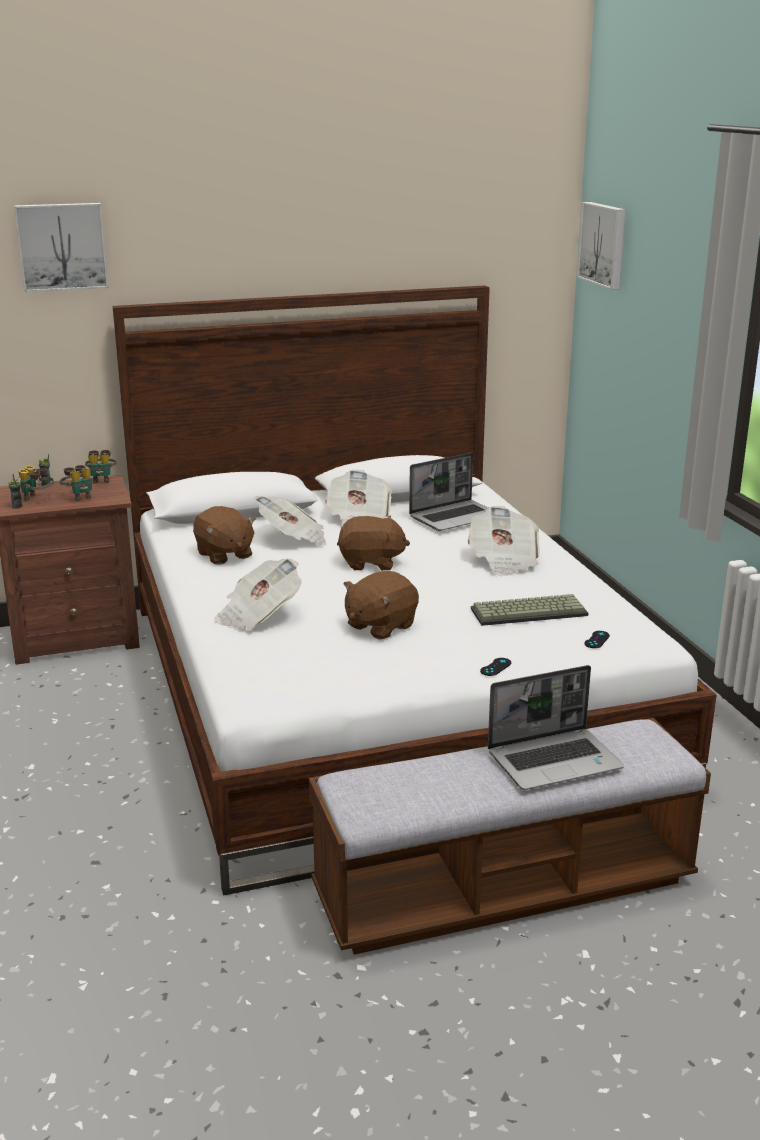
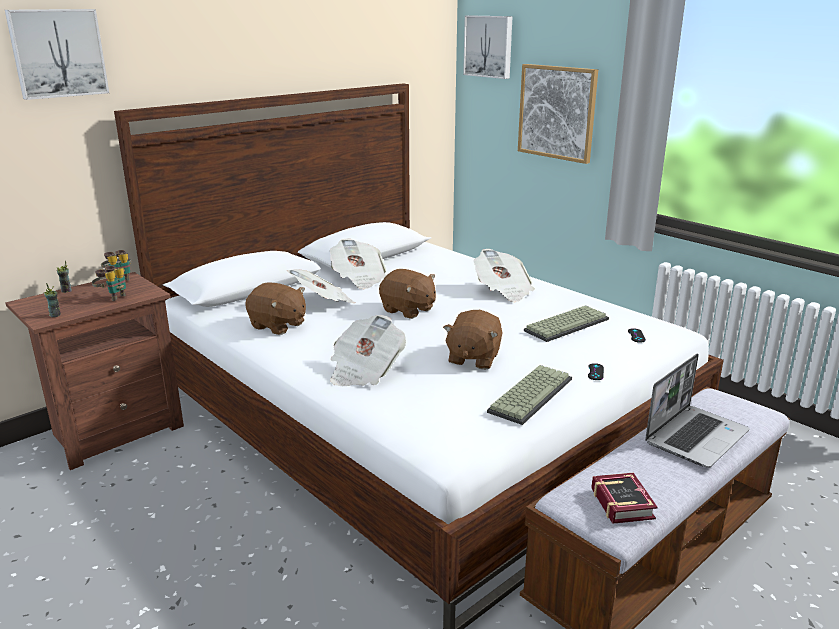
camera: 25 degrees left, 0 degrees up
binoculars [18,466,54,501] -> none
brown plush toy [337,515,410,570] -> brown plush toy turned 60 degrees clockwise [379,269,436,319]
laptop [409,453,489,531] -> none
none -> keyboard [487,365,572,425]
none -> picture [518,64,598,164]
none -> book [591,473,657,524]

